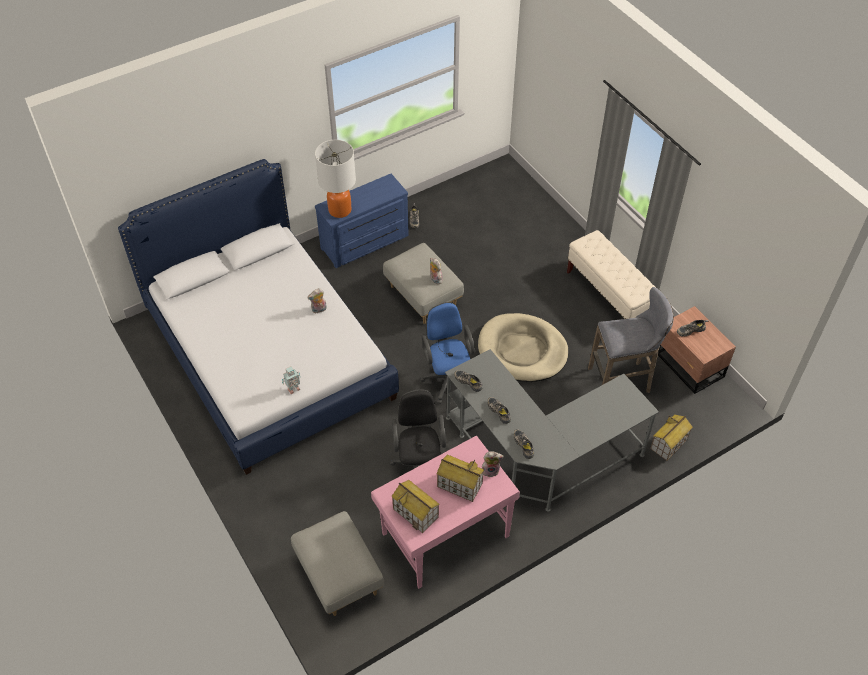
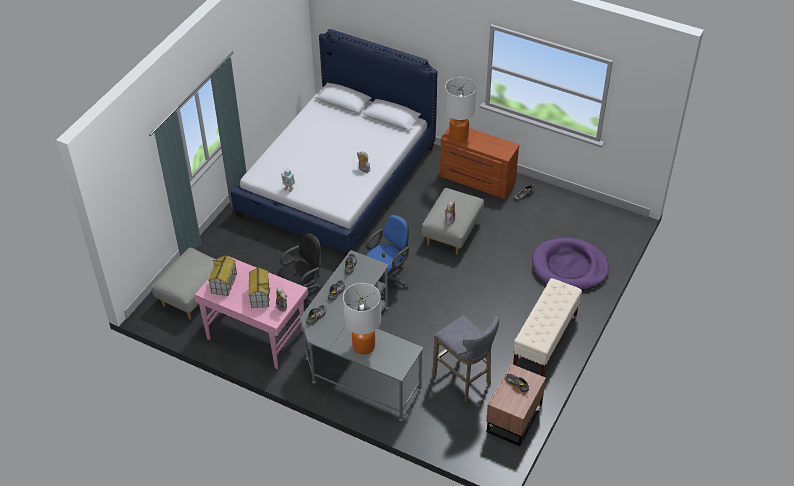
camera: 60 degrees right, 5 degrees down
blue dresser [315,174,409,268] -> brown dresser [440,128,520,199]
beige dog bed [478,313,569,382] -> none
toy house [650,414,693,461] -> none
none -> table lamp [343,283,381,354]
none -> purple dog bed [532,238,609,291]

